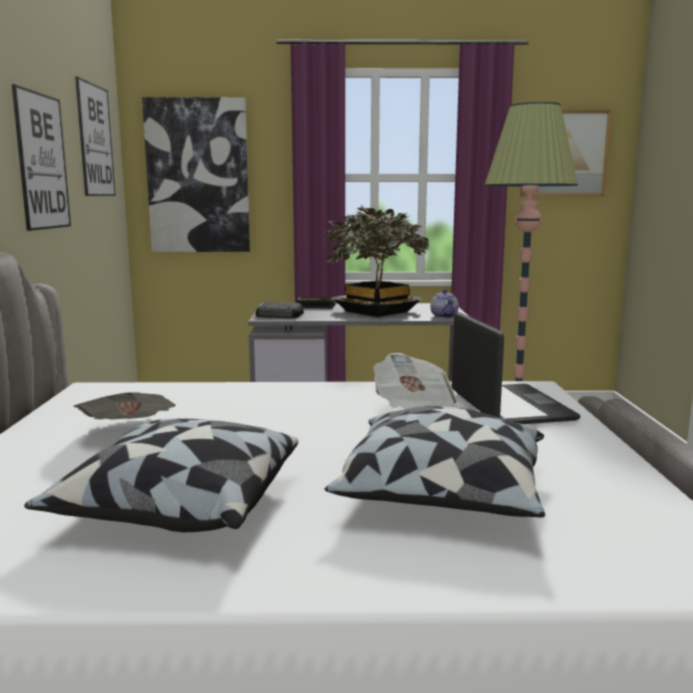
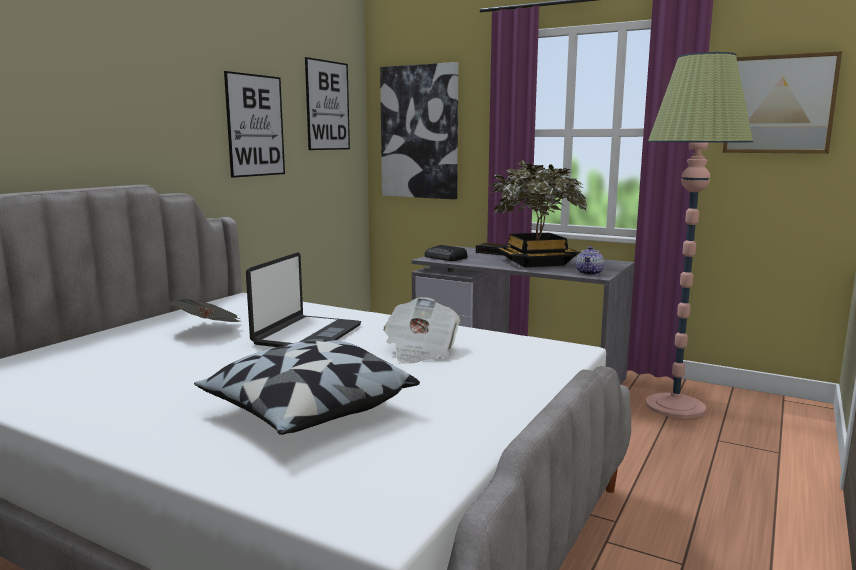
camera: 30 degrees right, 0 degrees up
pillow [24,418,298,532] -> none
laptop [452,312,581,424] -> laptop moved to [246,252,361,347]

